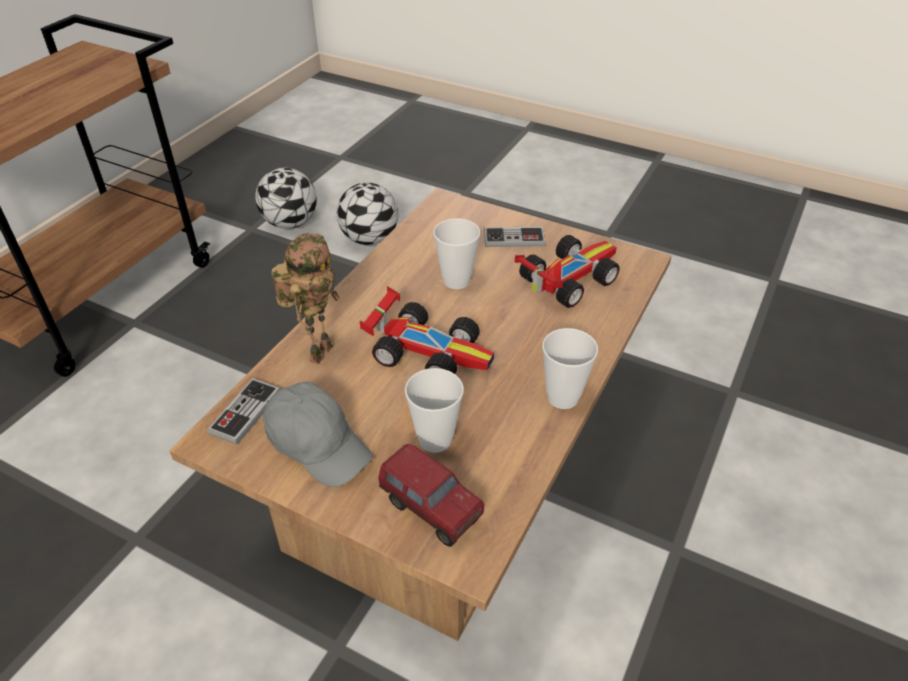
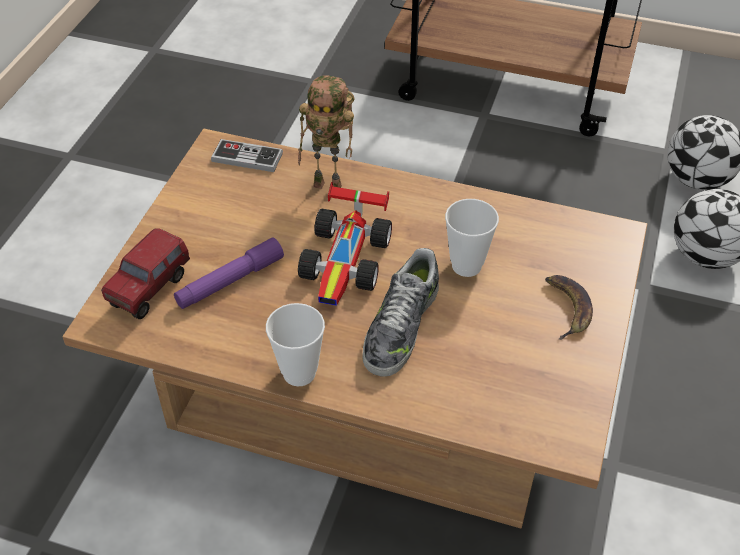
camera: 80 degrees right, 5 degrees up
grey cap [263,381,373,487] -> none
cup [405,368,464,453] -> purple flashlight [174,237,284,309]
game controller [484,227,546,247] -> banana [545,275,593,340]
toy car [515,235,620,308] -> none
none -> shoe [363,248,439,377]

